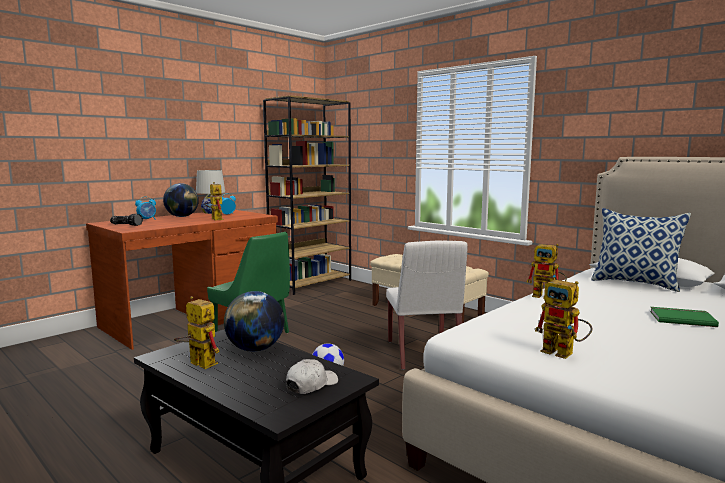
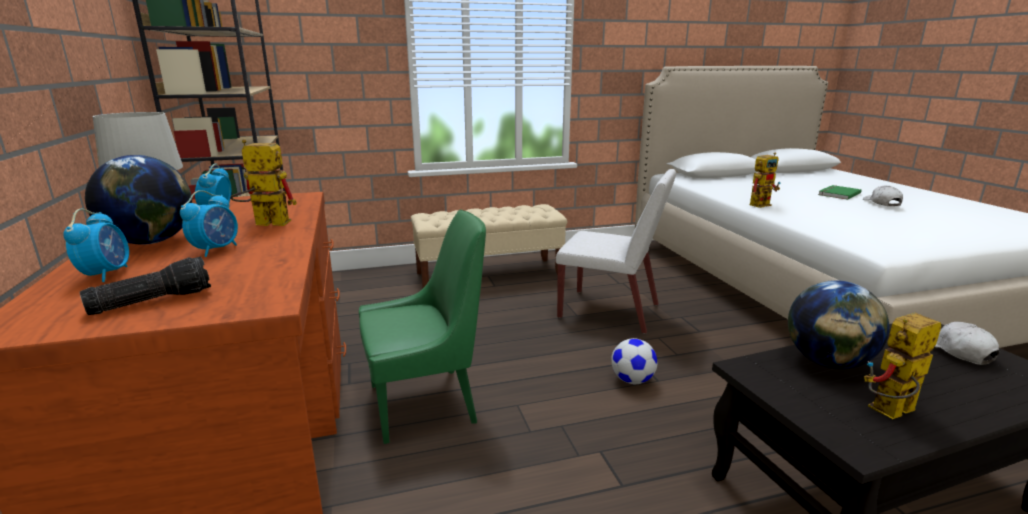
camera: 60 degrees left, 10 degrees up
toy robot [535,280,592,359] -> none
pillow [591,208,691,292] -> none
none -> alarm clock [180,190,238,257]
none -> white cap [863,185,903,206]

